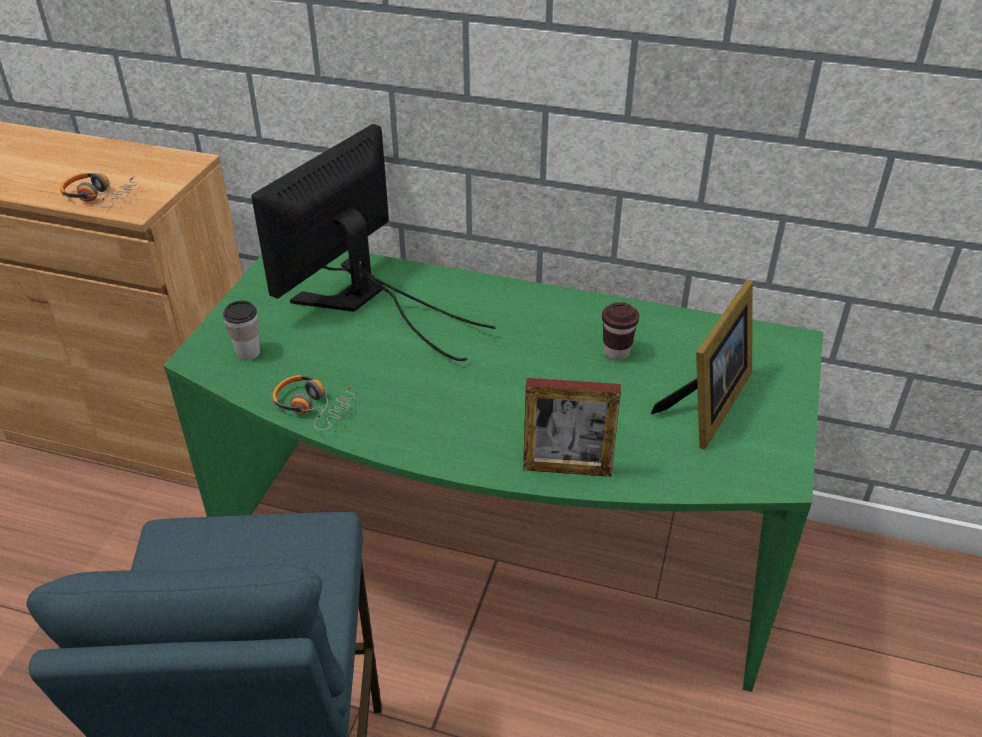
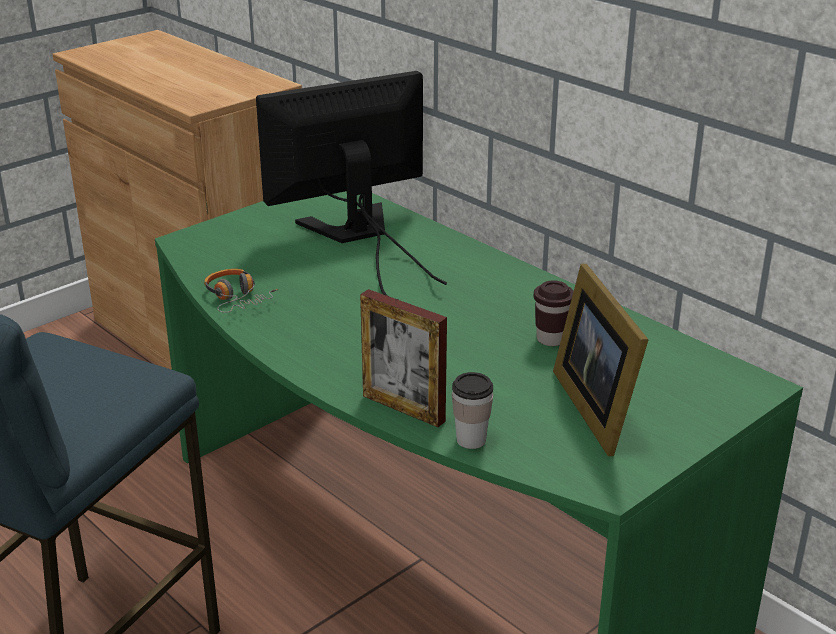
camera: 30 degrees right, 10 degrees down
headphones [60,173,137,208] -> none
cup [223,300,260,360] -> cup moved to [452,372,493,449]
picture frame [651,279,753,449] -> picture frame turned 105 degrees clockwise [553,264,649,456]

